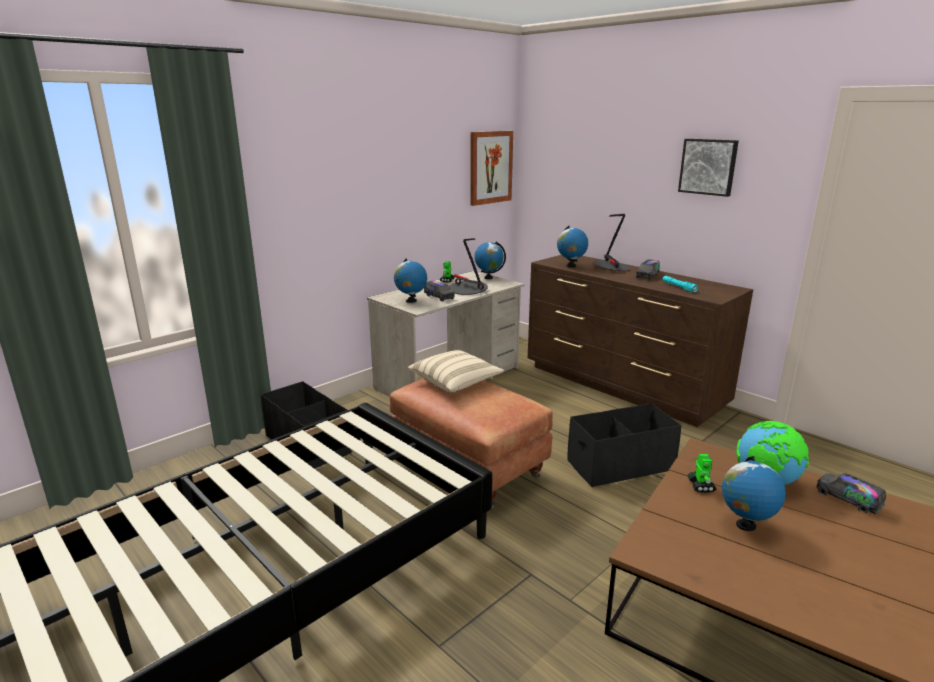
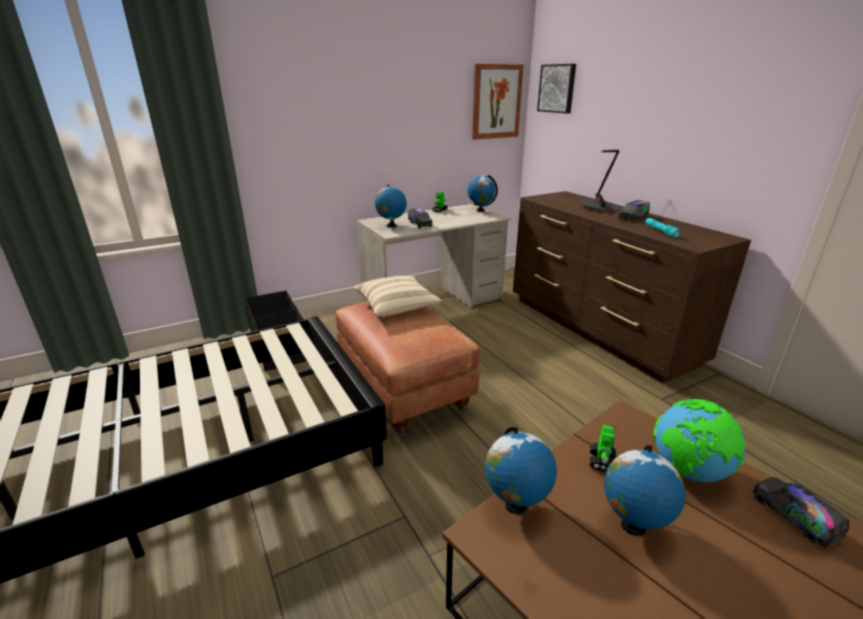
camera: 15 degrees right, 5 degrees up
table lamp [449,238,488,295] -> none
globe [557,226,588,267] -> globe moved to [485,427,557,514]
black storage box [567,403,682,487] -> none
picture [678,139,739,197] -> picture moved to [537,64,576,114]

